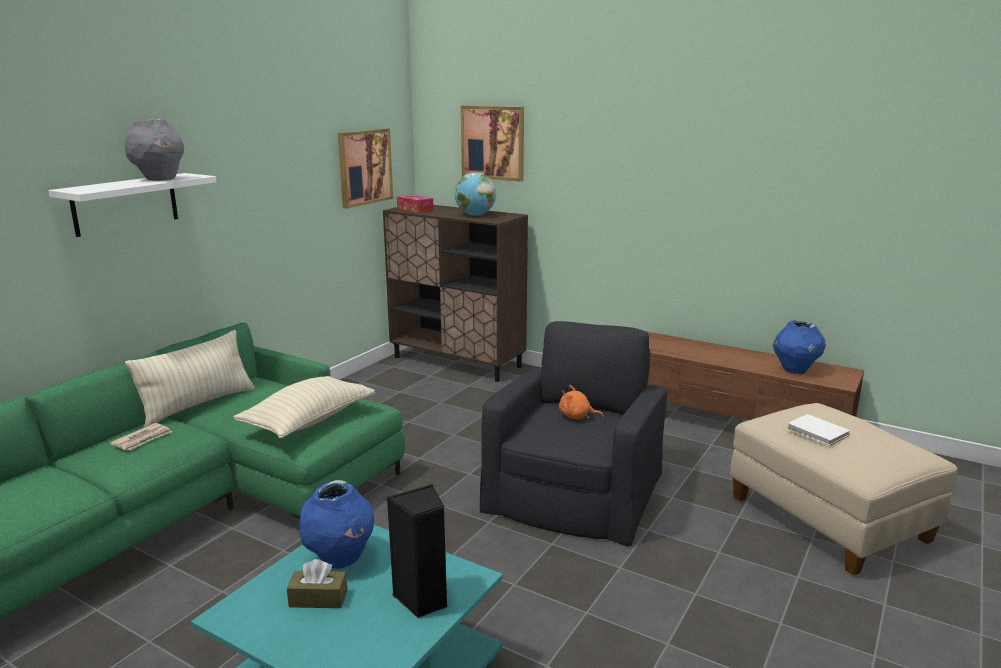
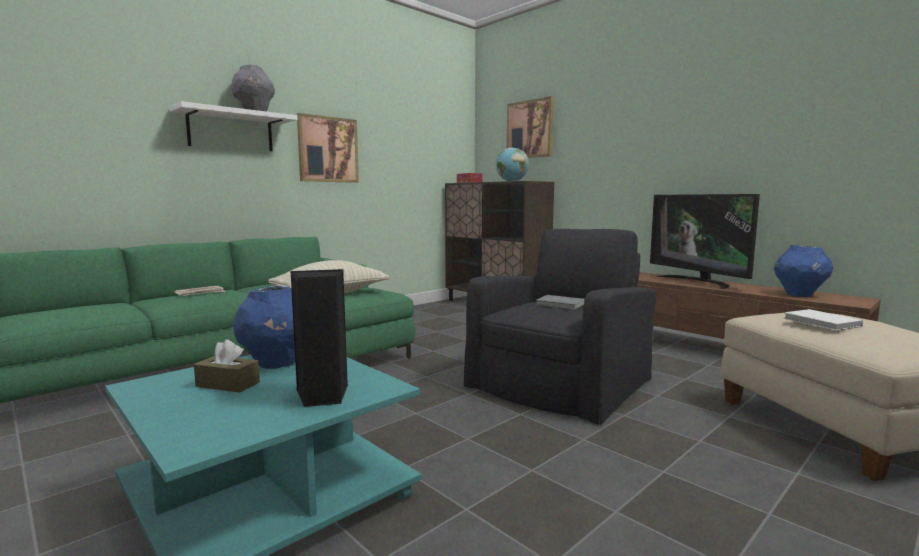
camera: 15 degrees right, 10 degrees down
beige pillow [125,330,255,427] -> none
picture [338,129,393,209] -> picture moved to [297,113,359,183]
orange plush toy [559,385,604,419] -> grey book [535,295,585,310]
none -> television [650,194,760,289]

